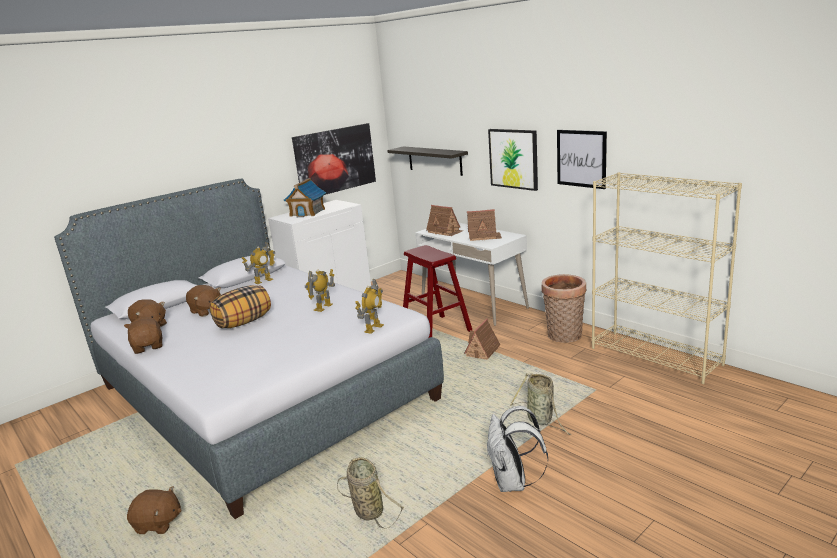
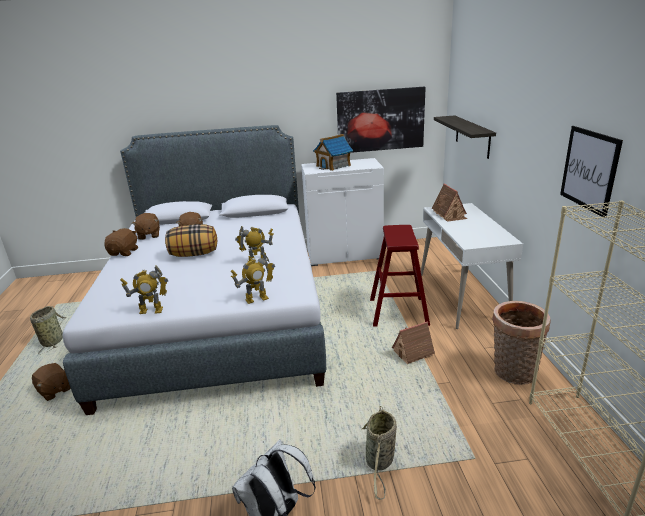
camera: 35 degrees right, 5 degrees up
toy robot [242,242,275,284] -> toy robot moved to [120,265,168,314]
basket [337,457,404,529] -> basket moved to [30,306,66,355]
toy house [467,209,502,241] -> none
picture [488,129,538,191] -> none

